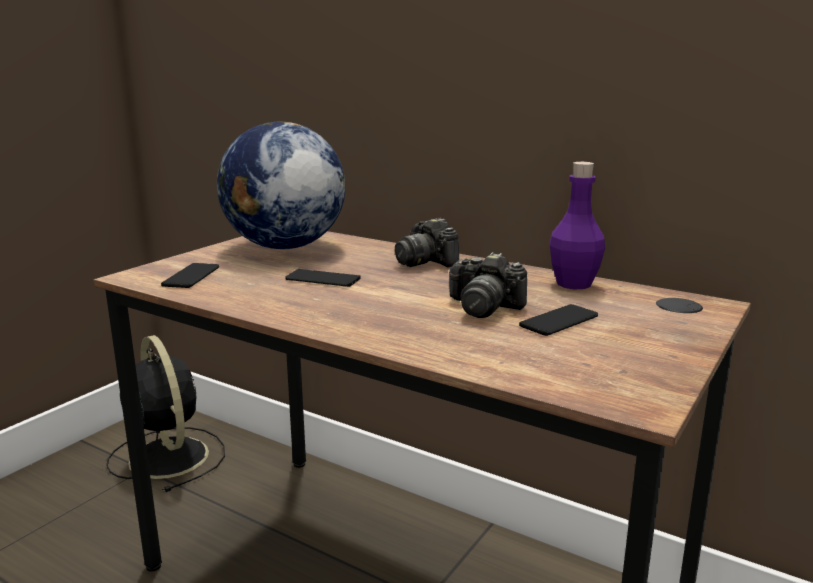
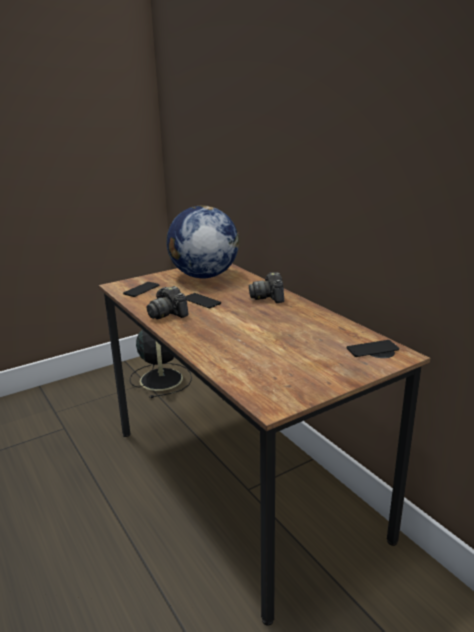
camera: 25 degrees right, 5 degrees up
camera [448,252,527,318] -> camera moved to [147,286,189,320]
phone [519,304,598,336] -> phone moved to [347,340,399,357]
purple bottle [550,162,605,289] -> none

